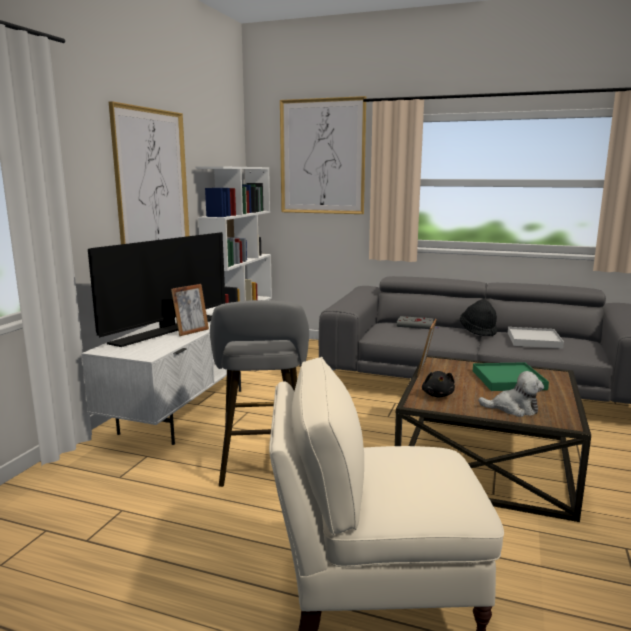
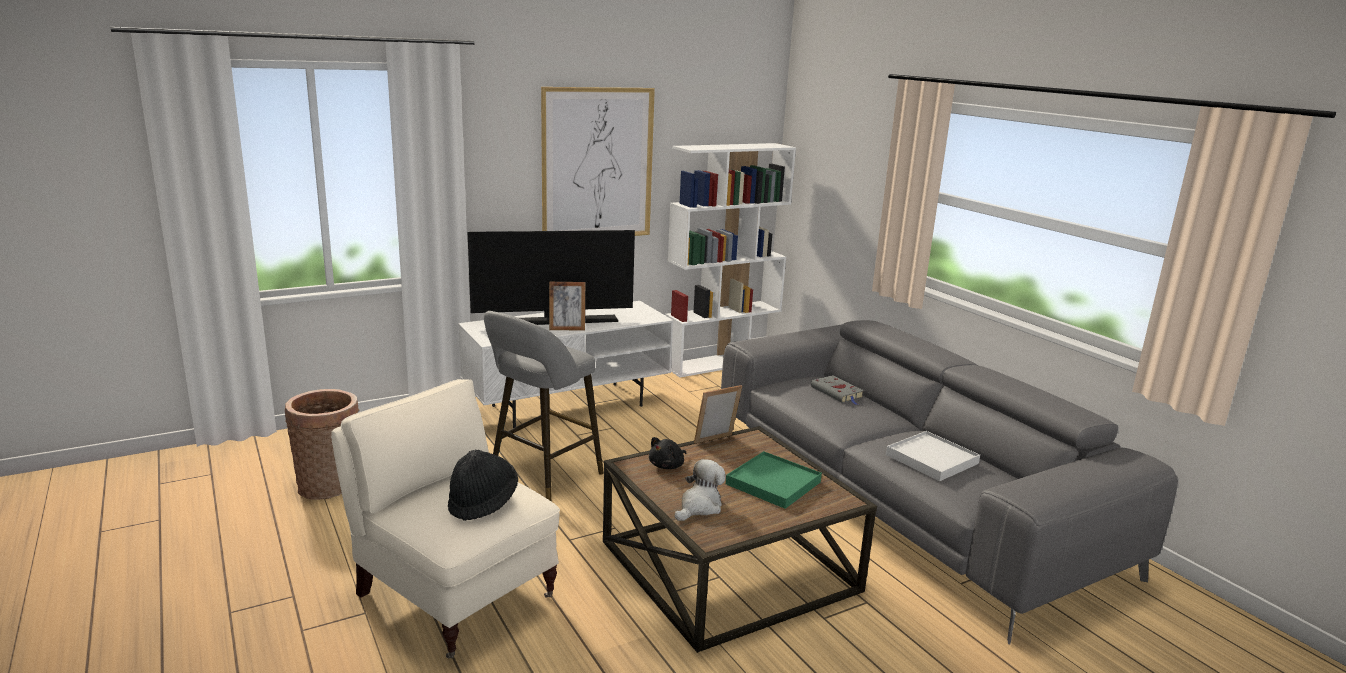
camera: 40 degrees right, 5 degrees up
picture [280,96,366,214] -> none
black hat [460,300,497,336] -> black hat moved to [448,449,518,521]
plush toy [478,371,544,417] -> plush toy turned 105 degrees counterclockwise [675,459,726,521]
none -> basket [285,389,359,500]

